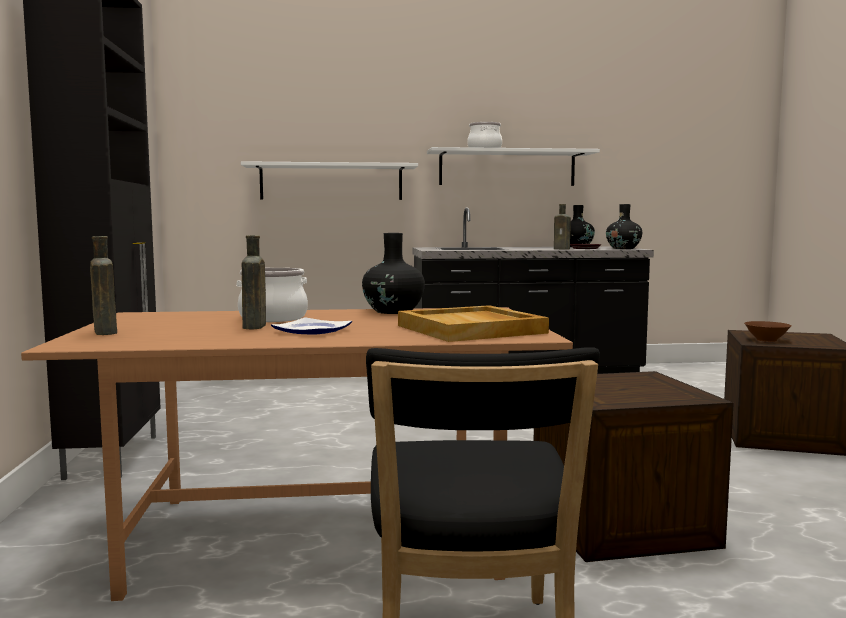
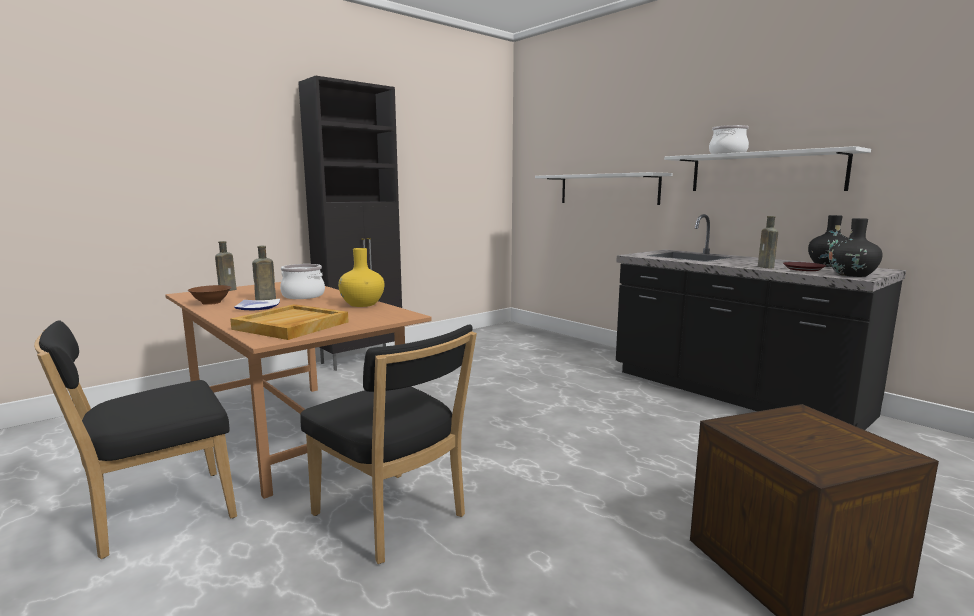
camera: 55 degrees right, 5 degrees up
black vase [362,233,425,314] -> yellow vase [338,248,384,307]
crate [534,371,734,562] -> black chair [300,325,477,564]
brown bowl [744,321,791,342] -> brown bowl moved to [188,285,231,305]

